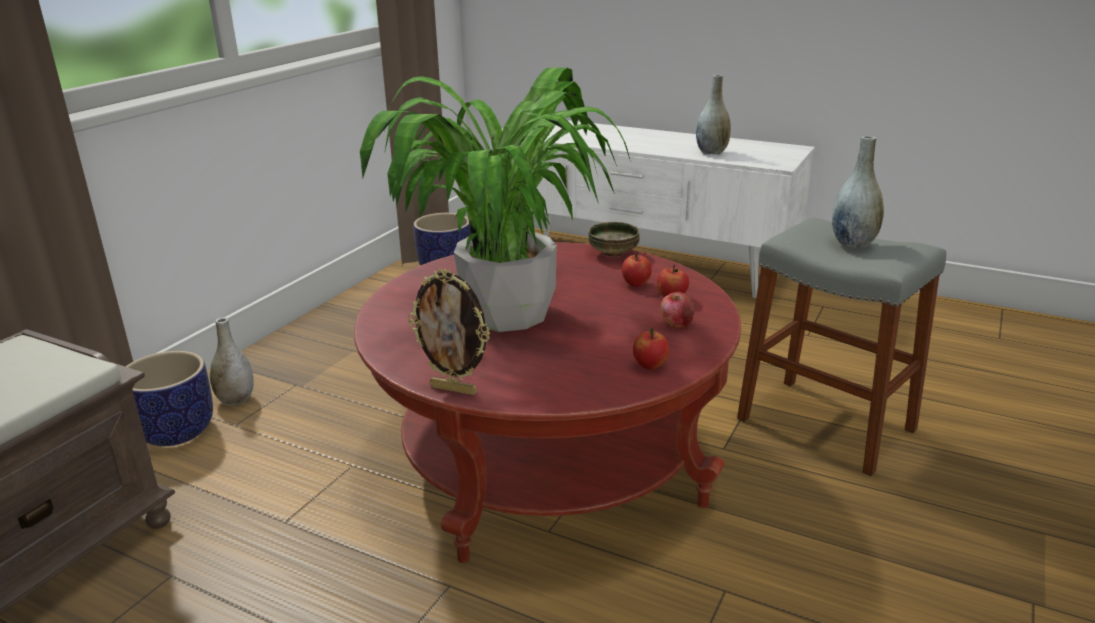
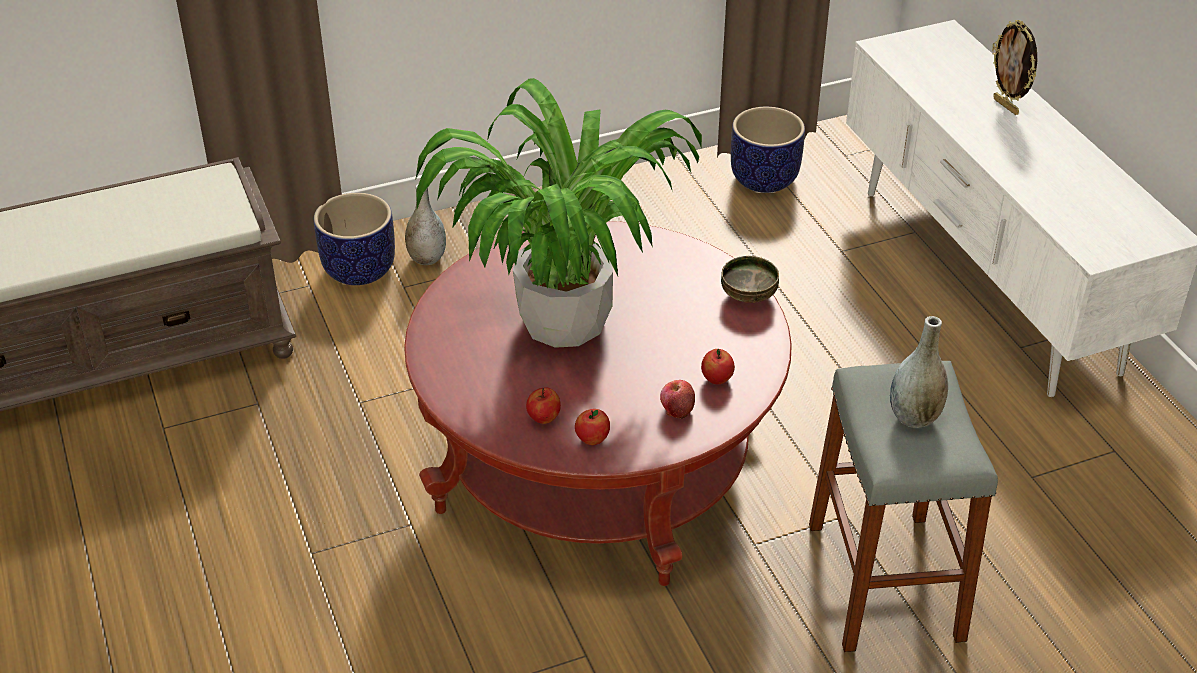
camera: 40 degrees right, 15 degrees up
picture frame [408,269,490,395] -> picture frame moved to [992,20,1037,115]
apple [622,251,652,287] -> apple moved to [526,388,561,424]
grey vase [696,75,731,155] -> none

